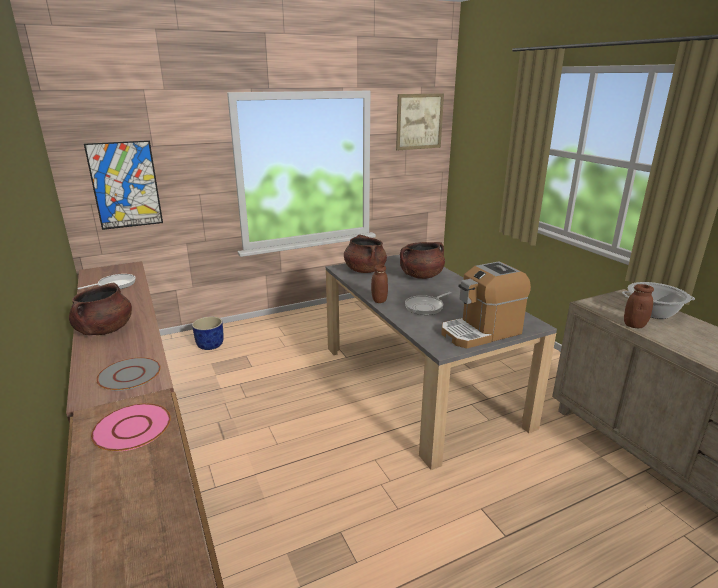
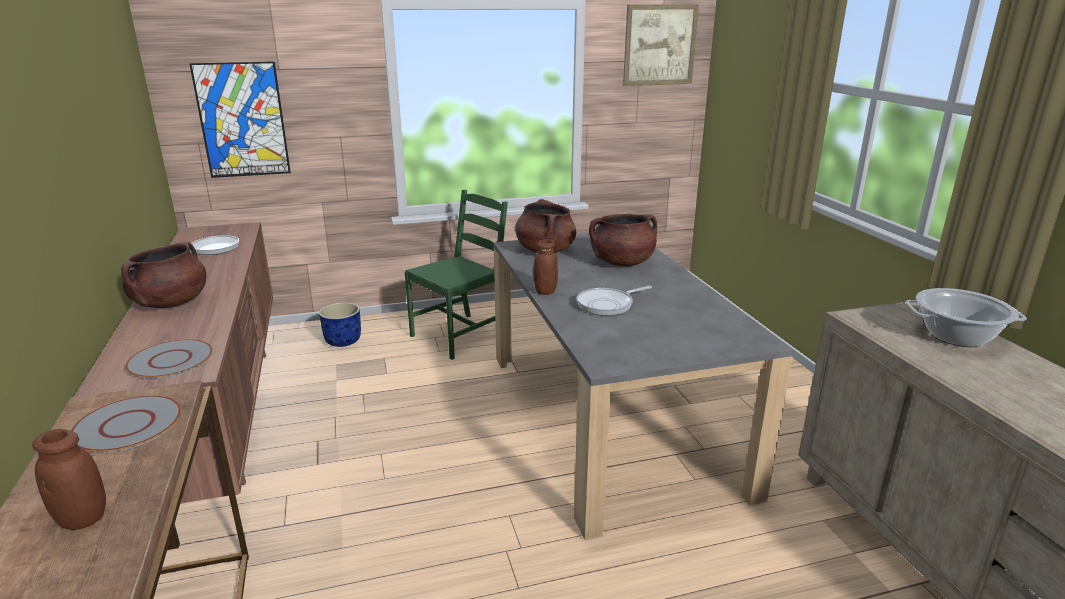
camera: 10 degrees right, 0 degrees up
pink plate [91,403,171,451] -> grey plate [71,395,181,453]
coffee machine [441,261,531,348] -> none
brown jar [624,284,654,328] -> brown jar moved to [32,429,106,530]
none -> green chair [405,190,508,360]

